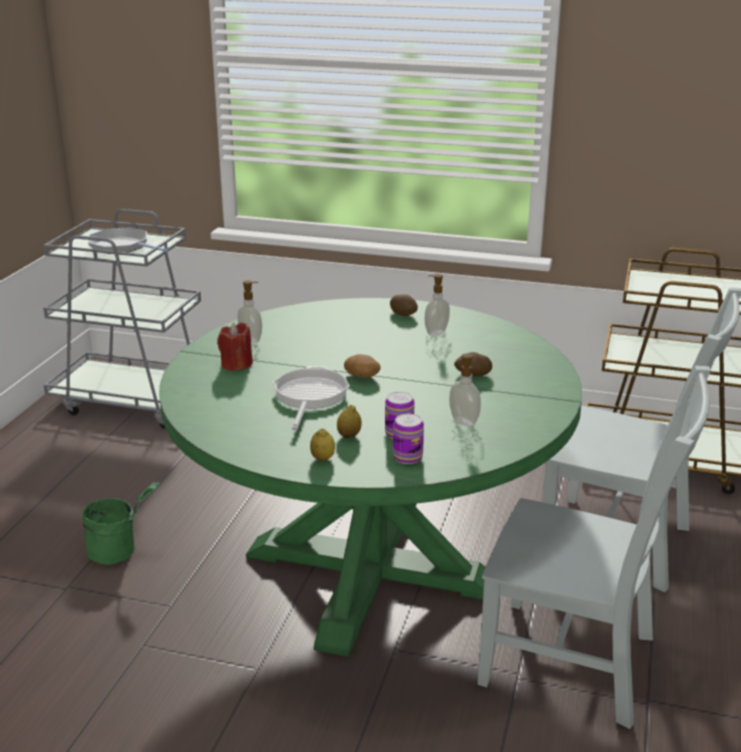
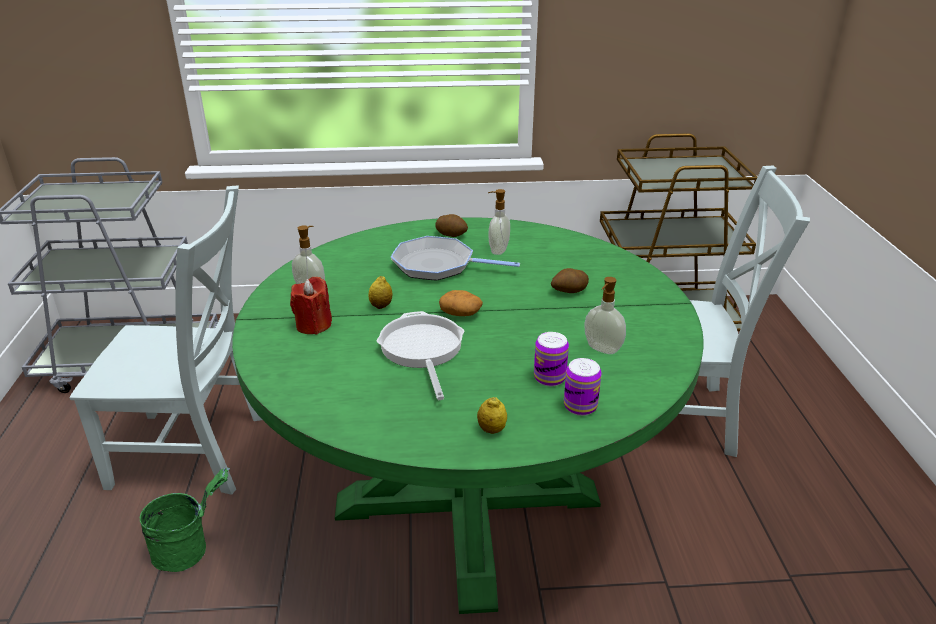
camera: 20 degrees left, 5 degrees up
frying pan [88,227,168,254] -> frying pan moved to [391,236,520,281]
lemon [337,405,362,438] -> lemon moved to [368,276,392,309]
grey chair [478,366,711,729] -> grey chair moved to [69,185,262,495]

